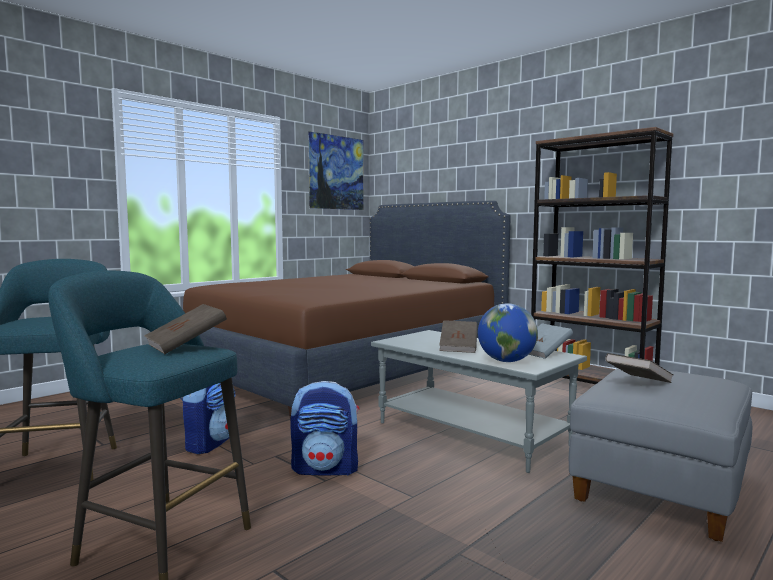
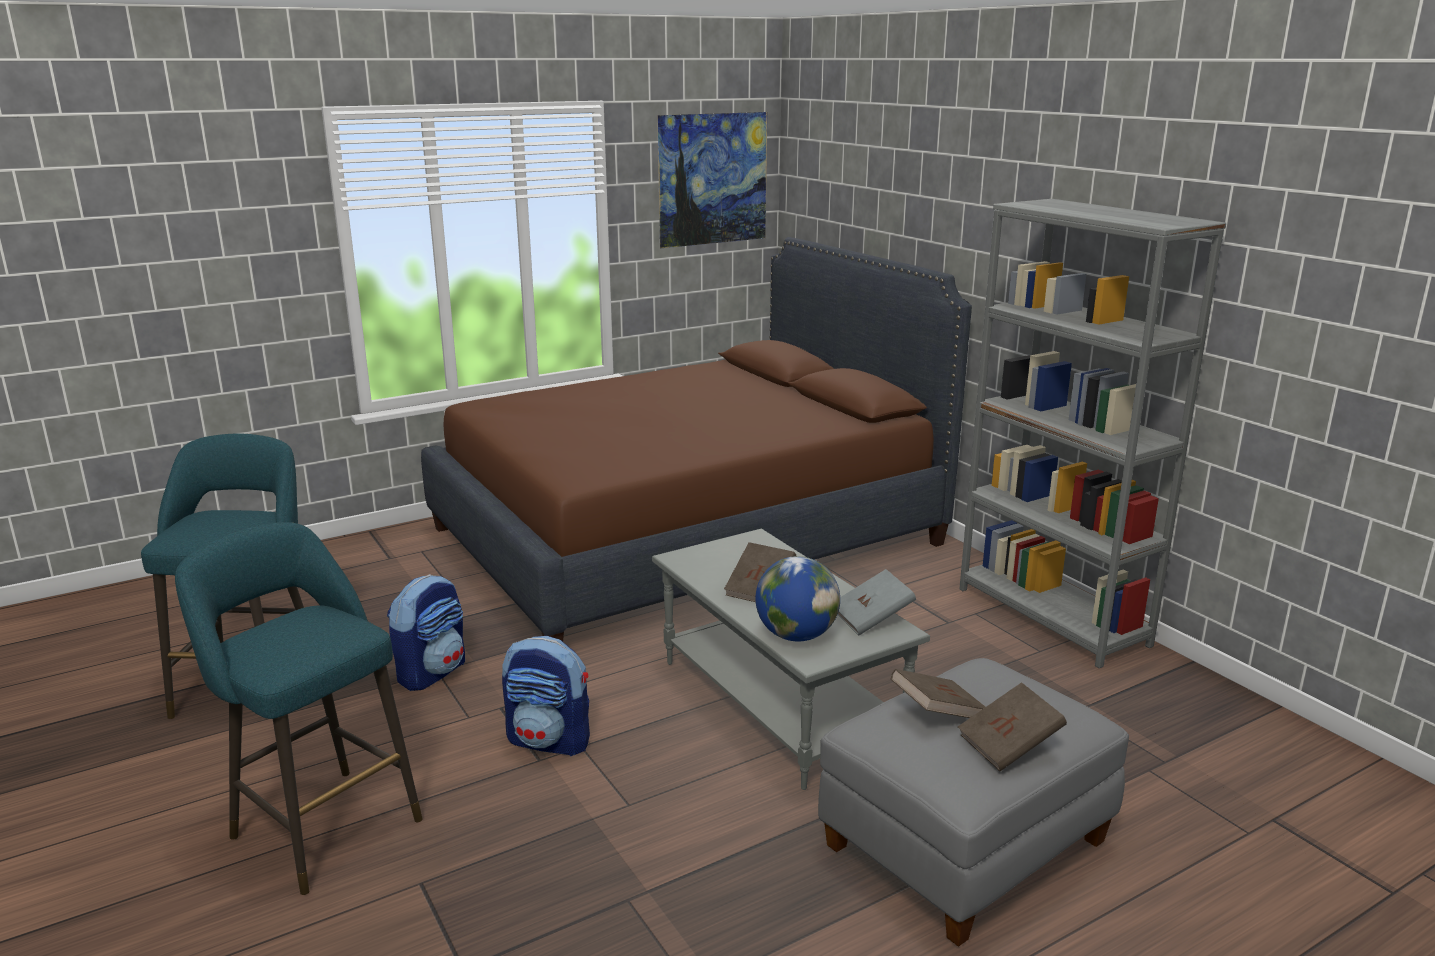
camera: 15 degrees right, 15 degrees up
brown book [144,304,227,354] -> brown book moved to [958,682,1067,771]
brown bookcase [531,127,673,384] -> grey bookcase [959,199,1226,668]

